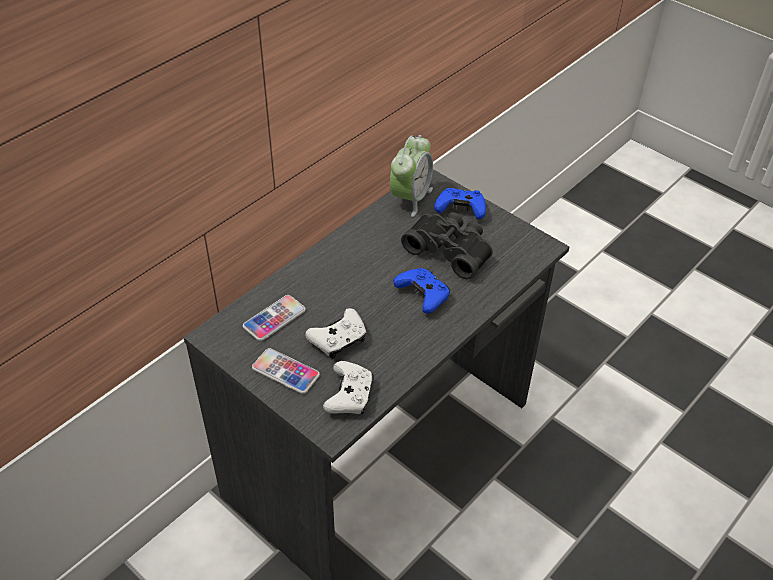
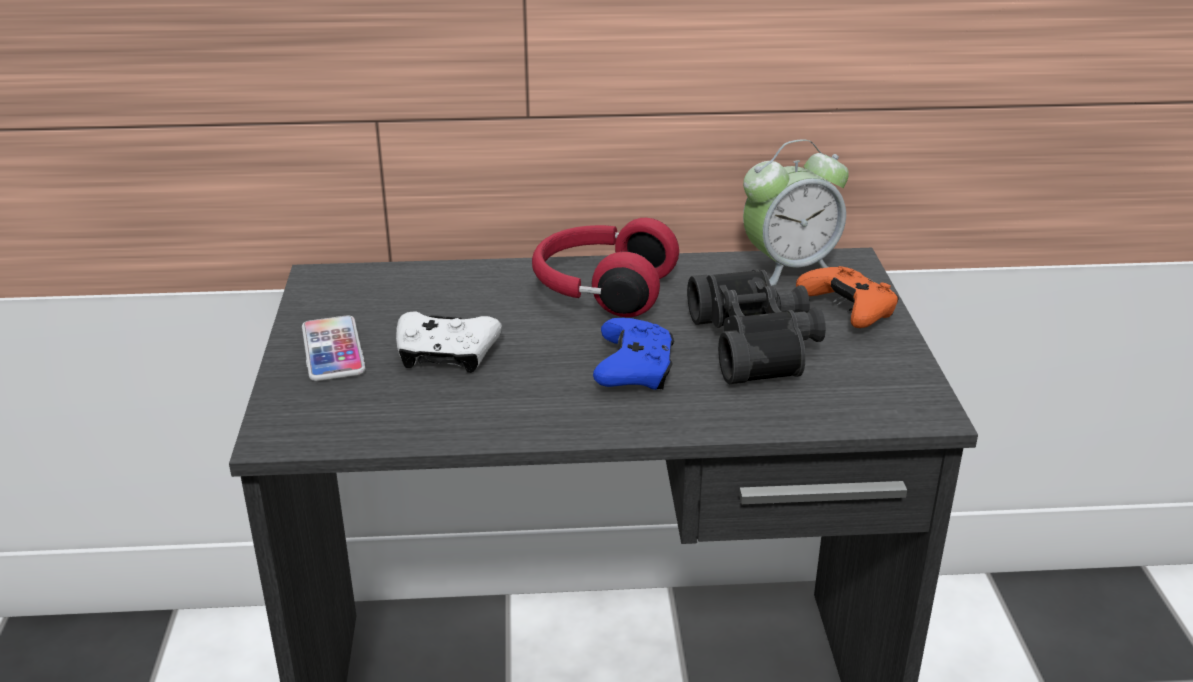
camera: 45 degrees right, 15 degrees down
phone [243,295,306,341] -> none
white game controller [323,361,374,414] -> none
blue game controller [434,188,486,219] -> orange game controller [796,266,899,328]
none -> red headphones [532,218,679,317]

